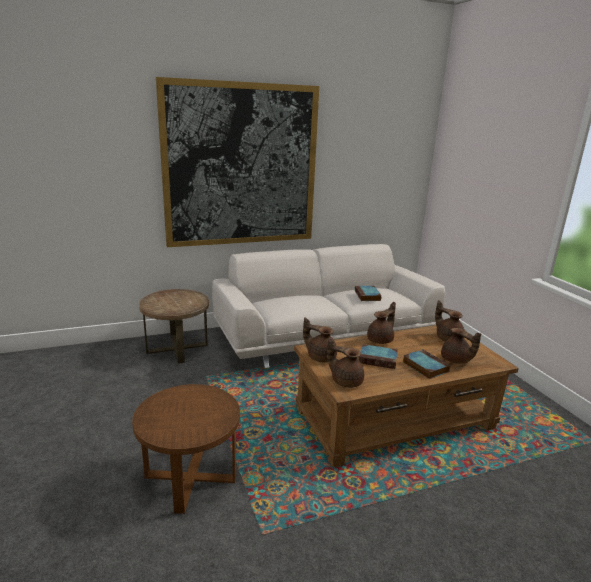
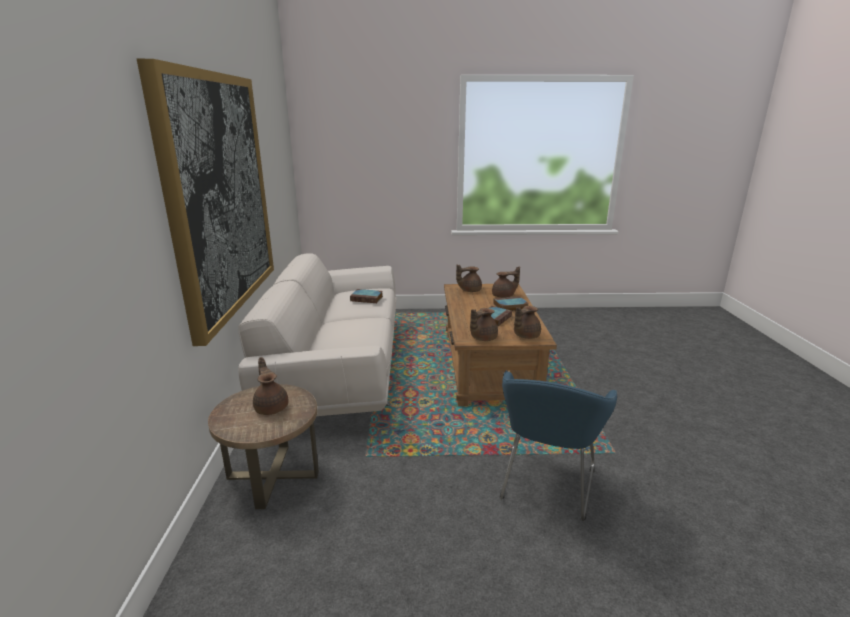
camera: 70 degrees left, 0 degrees up
brown side table [132,384,240,514] -> blue armchair [500,371,617,521]
brown teapot [367,302,396,344] -> brown teapot moved to [253,357,289,415]

